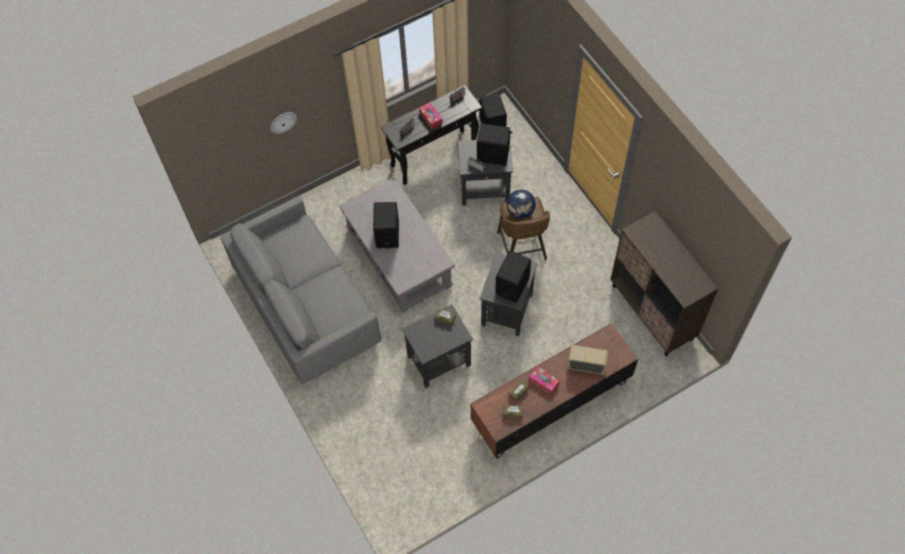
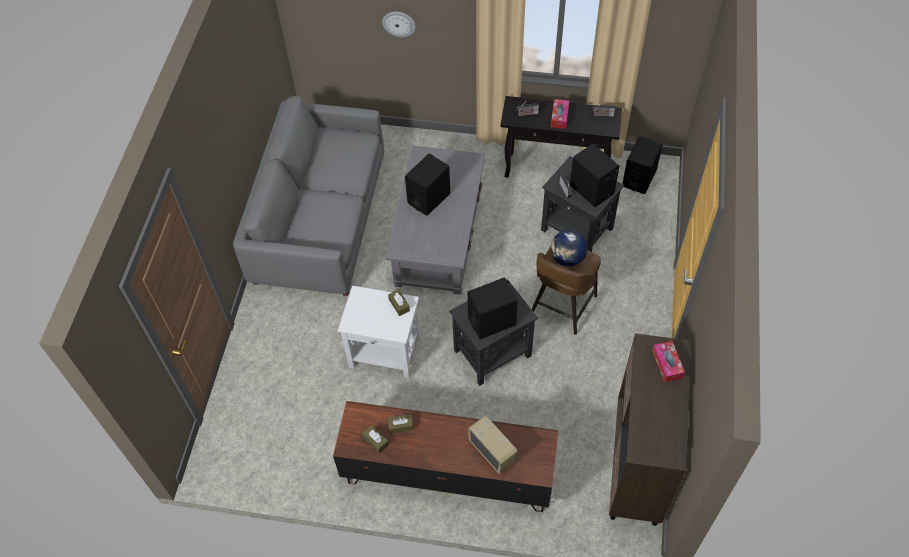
camera: 40 degrees right, 5 degrees down
black side table [402,305,473,388] -> white side table [338,285,420,379]
tissue box [529,366,560,395] -> tissue box moved to [652,341,685,382]

